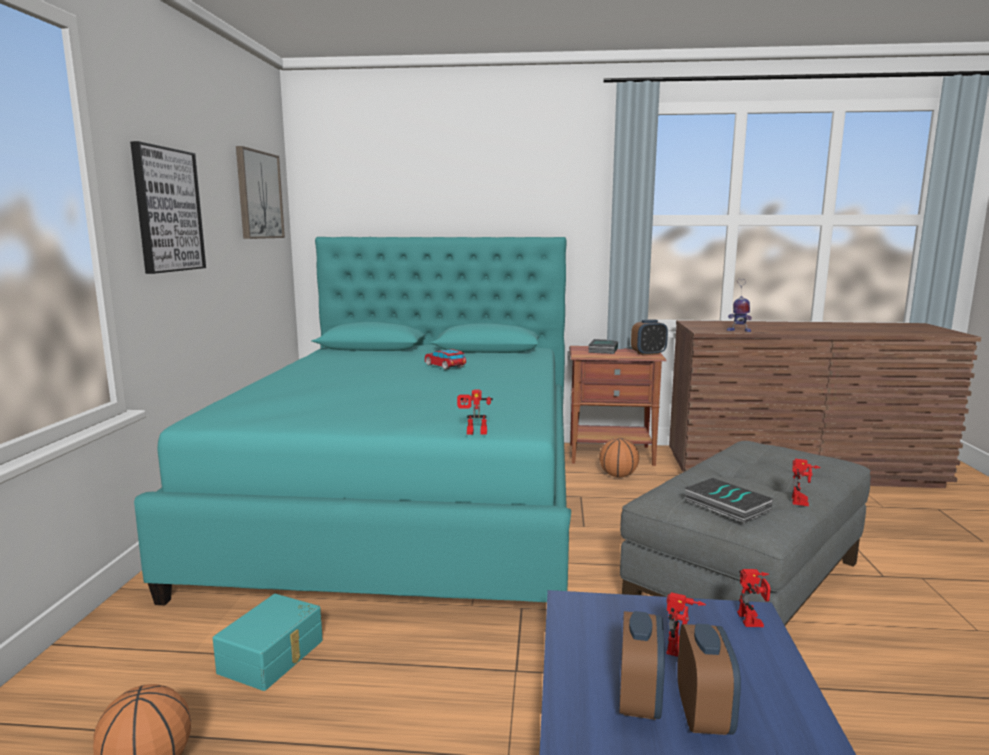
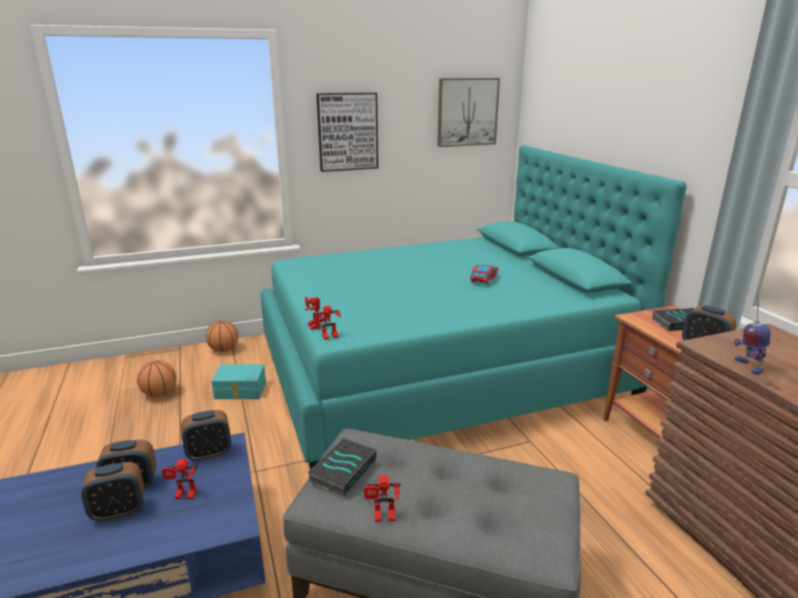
camera: 65 degrees right, 10 degrees up
basketball [599,438,639,477] -> basketball moved to [206,320,239,352]
toy robot [737,569,771,627] -> toy robot moved to [316,305,341,340]
none -> alarm clock [181,410,231,462]

